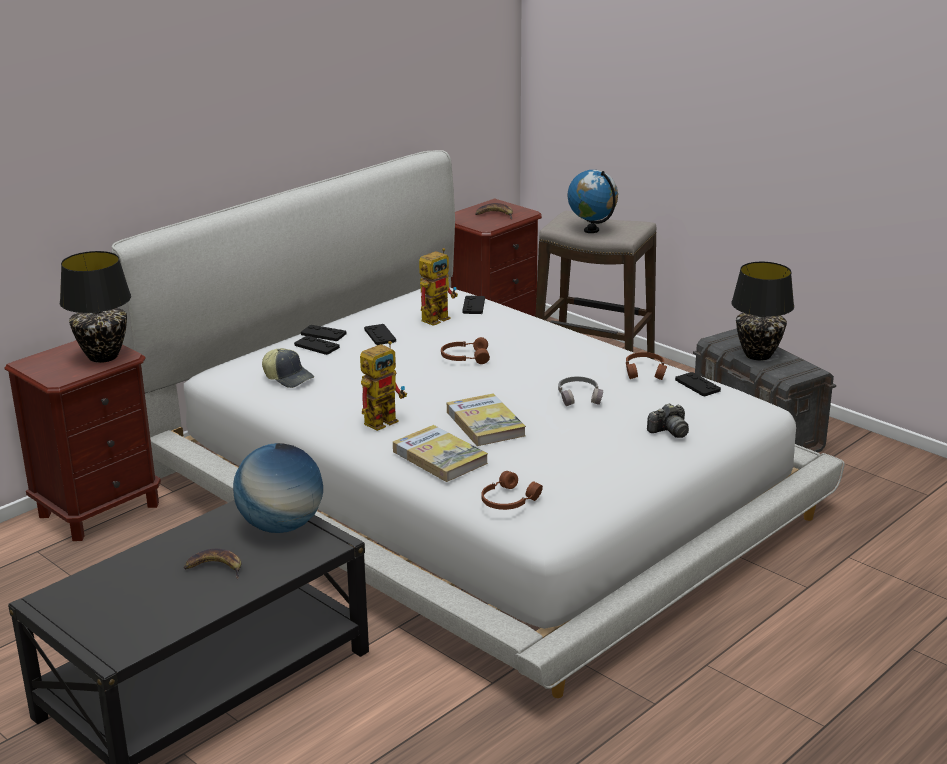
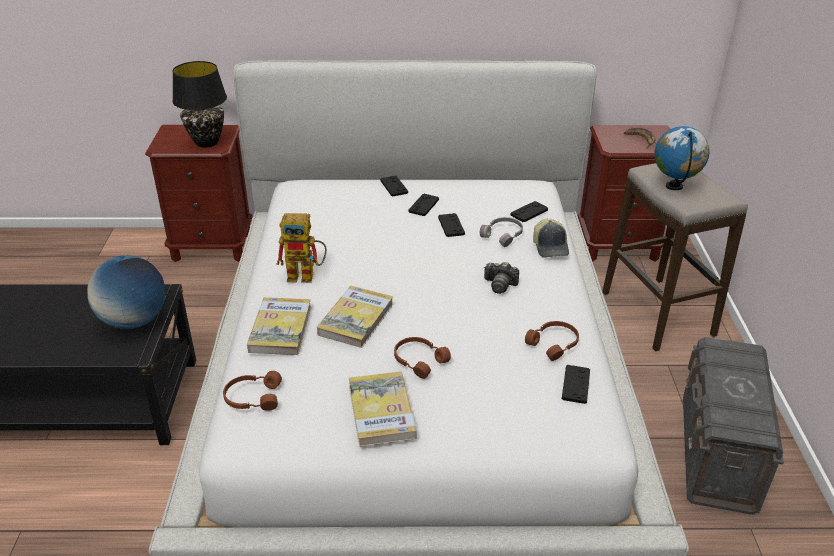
camera: 45 degrees right, 10 degrees up
banana [184,549,241,579] -> none
cap [262,348,314,388] -> cap moved to [533,219,569,258]
black game controller [294,336,340,355] -> black game controller moved to [438,213,465,237]
toy robot [419,248,458,326] -> none
brown headphones [441,337,490,364] -> brown headphones moved to [394,337,451,379]
grey headphones [558,376,603,406] -> grey headphones moved to [480,217,523,247]
camera [647,403,689,438] -> camera moved to [484,262,519,294]
black table lamp [731,262,794,361] -> none
none -> book [349,371,417,447]

